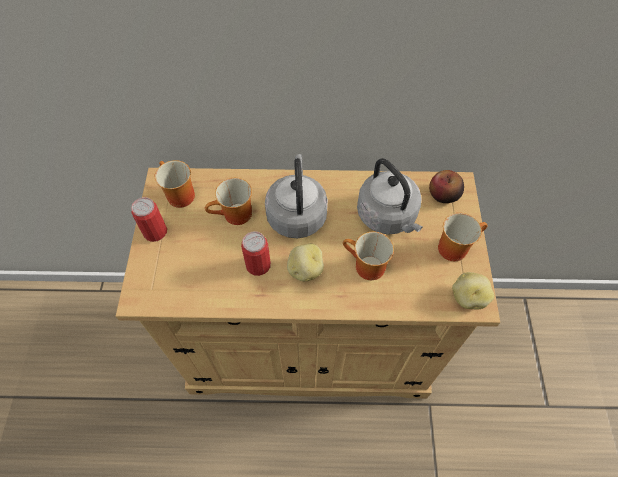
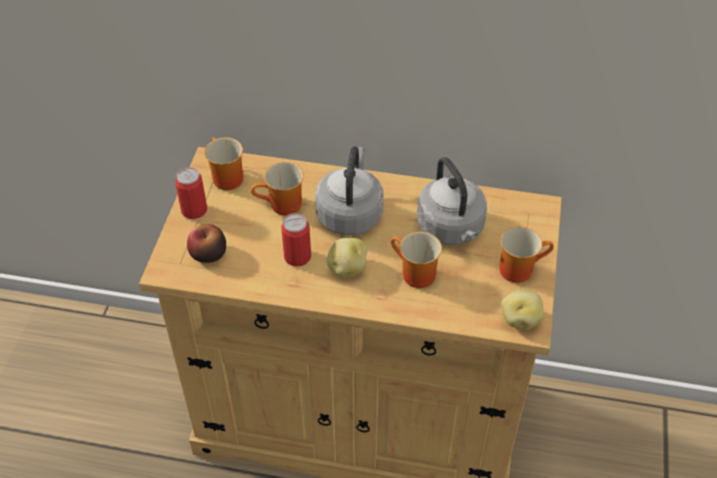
camera: 10 degrees right, 10 degrees down
apple [429,170,464,203] -> apple moved to [187,224,226,263]

